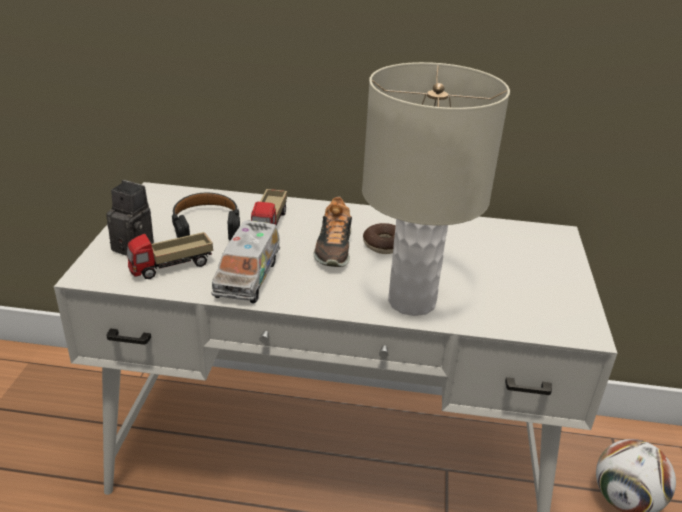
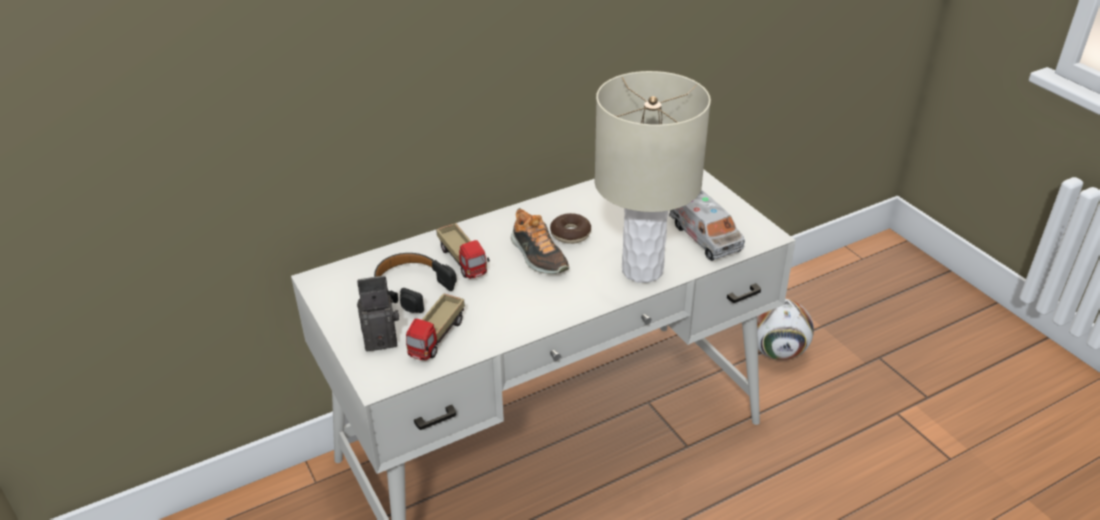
camera: 35 degrees left, 5 degrees up
toy truck [211,220,280,303] -> toy truck moved to [669,190,745,261]

